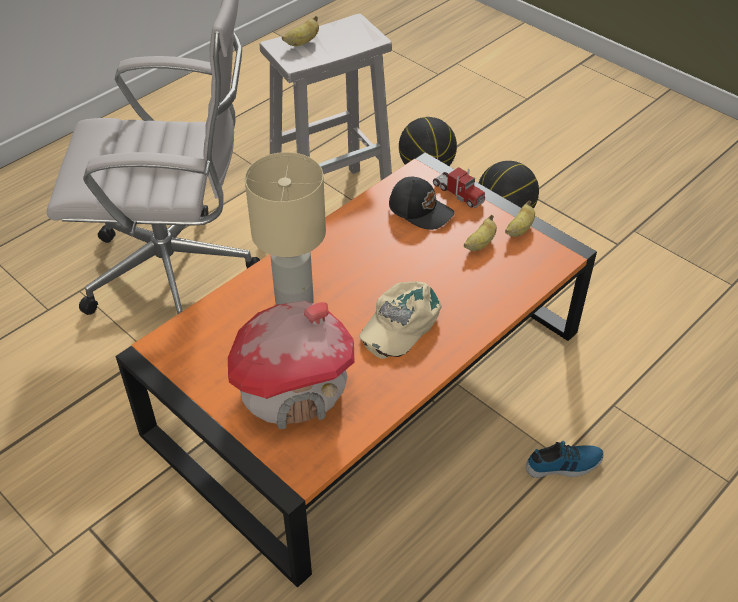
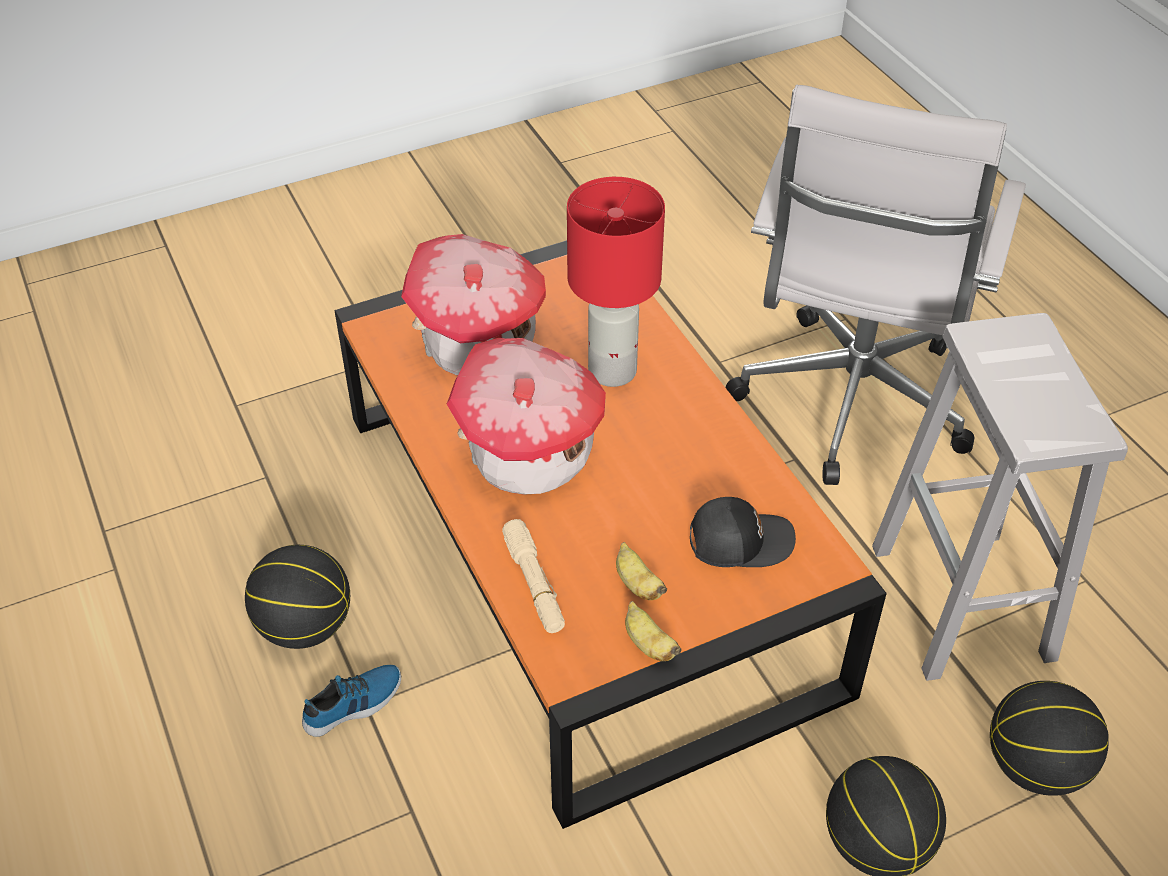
camera: 110 degrees right, 0 degrees up
beige table lamp [245,152,326,305] -> red table lamp [567,177,665,387]
banana [282,16,319,46] -> none
beige cap [360,281,442,359] -> toy house [447,338,606,495]
black cap [389,177,454,230] -> black cap turned 150 degrees counterclockwise [690,497,796,567]
toy truck [433,167,485,208] -> none
shoe [526,441,604,478] -> shoe turned 135 degrees counterclockwise [302,665,401,737]
none -> basketball [245,545,350,649]
none -> beige flashlight [502,519,565,633]

